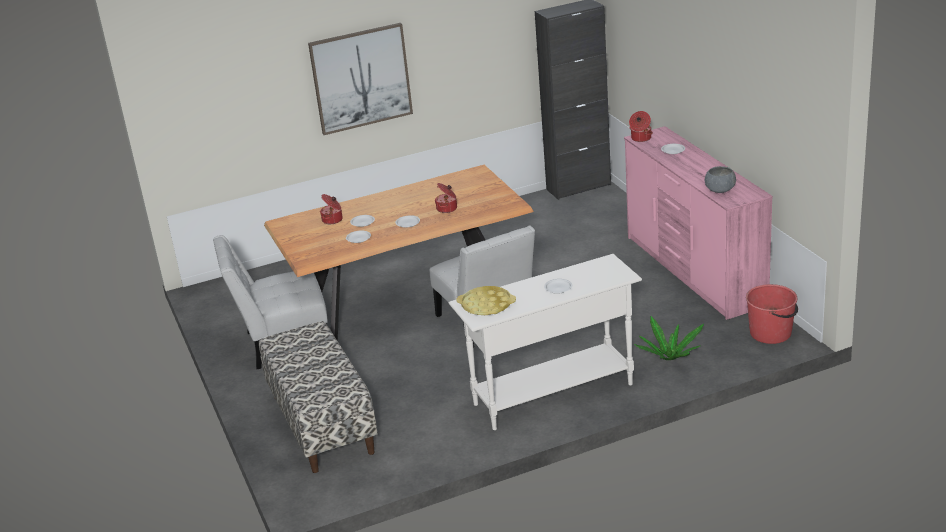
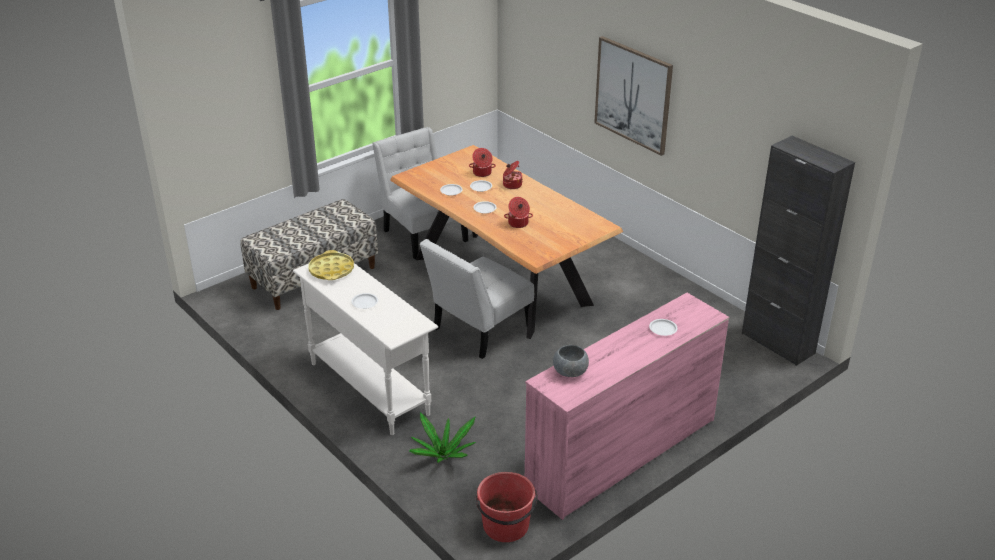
camera: 70 degrees right, 5 degrees up
cooking pot [629,111,653,142] -> cooking pot moved to [503,161,522,189]

